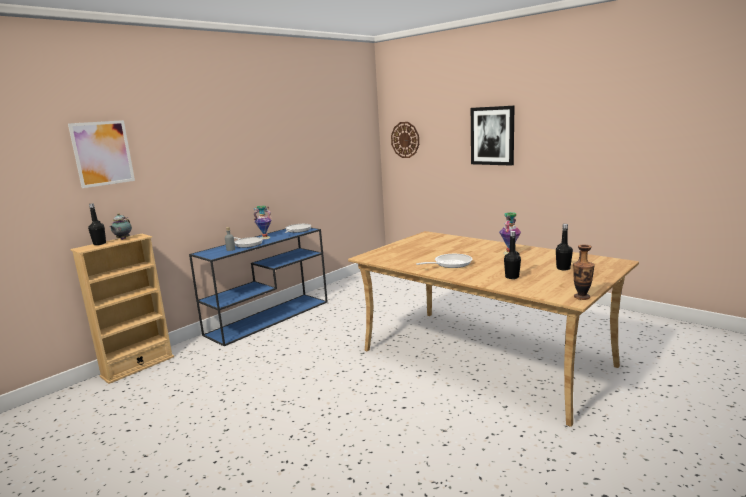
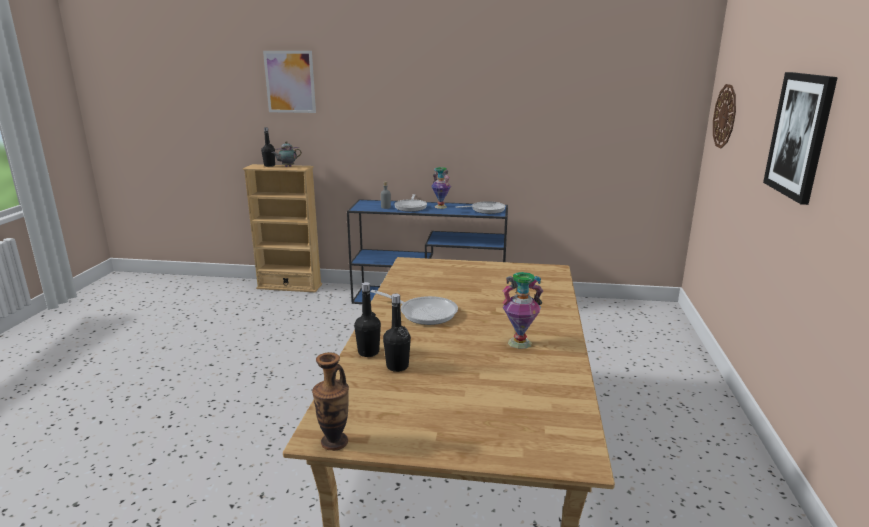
camera: 55 degrees right, 5 degrees up
black bottle [556,224,573,270] -> black bottle moved to [354,282,381,357]

